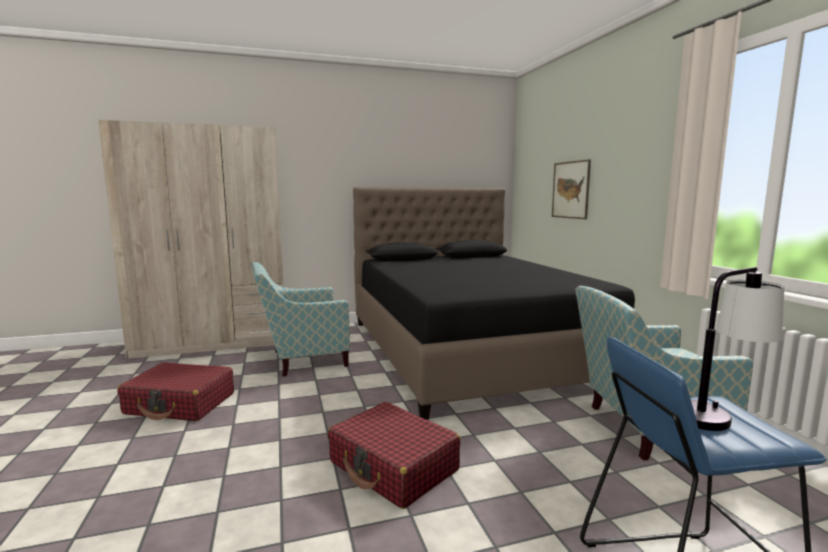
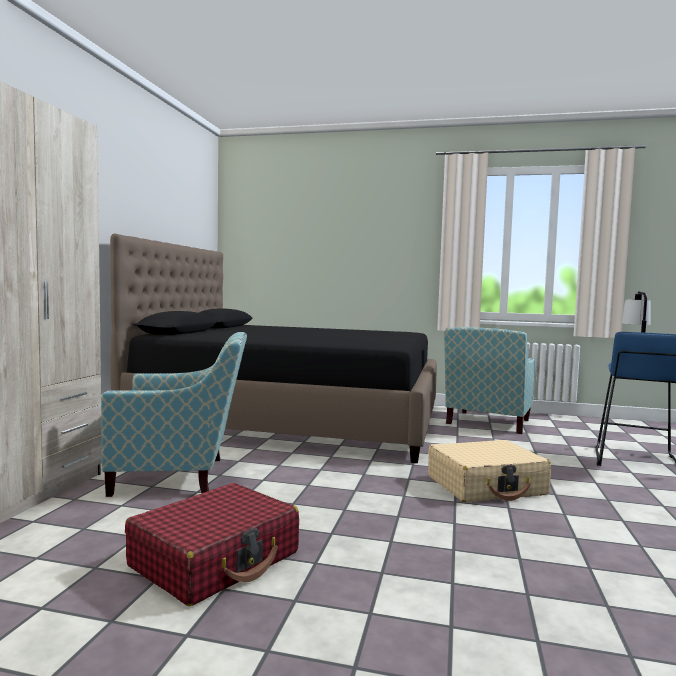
camera: 60 degrees left, 5 degrees down
armchair [251,262,350,377] -> armchair turned 105 degrees counterclockwise [101,332,247,497]
red suitcase [328,402,460,509] -> beige suitcase [428,440,551,502]
picture [552,159,591,219] -> none

